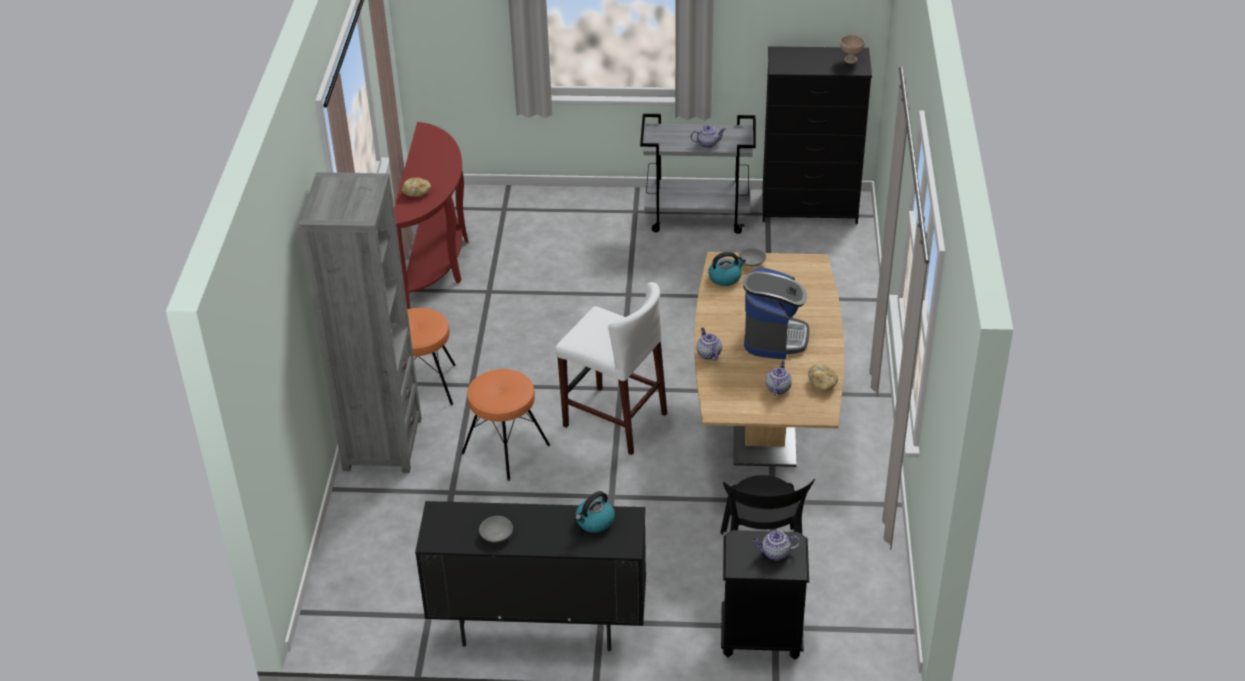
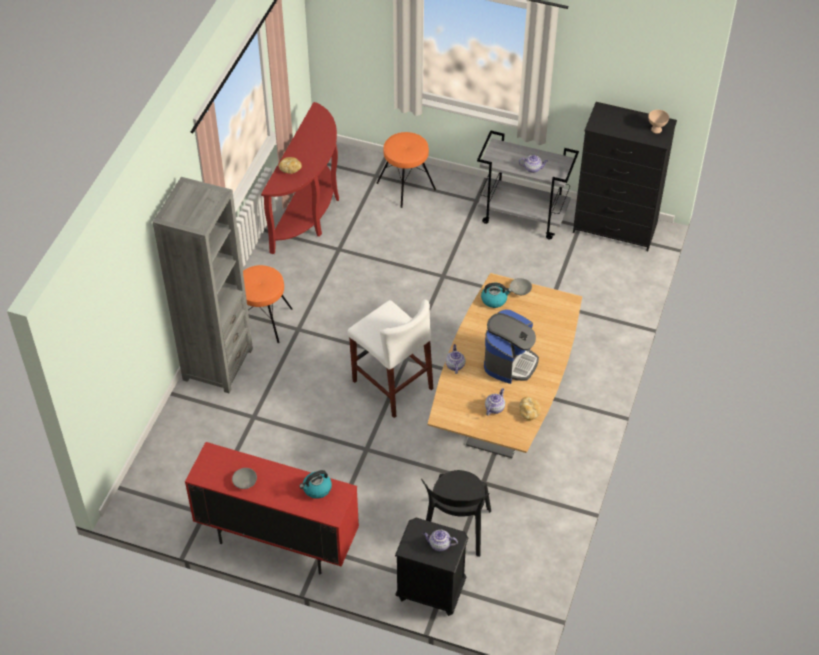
camera: 15 degrees right, 10 degrees up
black cabinet [415,501,646,651] -> red cabinet [185,442,359,574]
orange stool [461,369,550,481] -> orange stool moved to [376,132,436,208]

